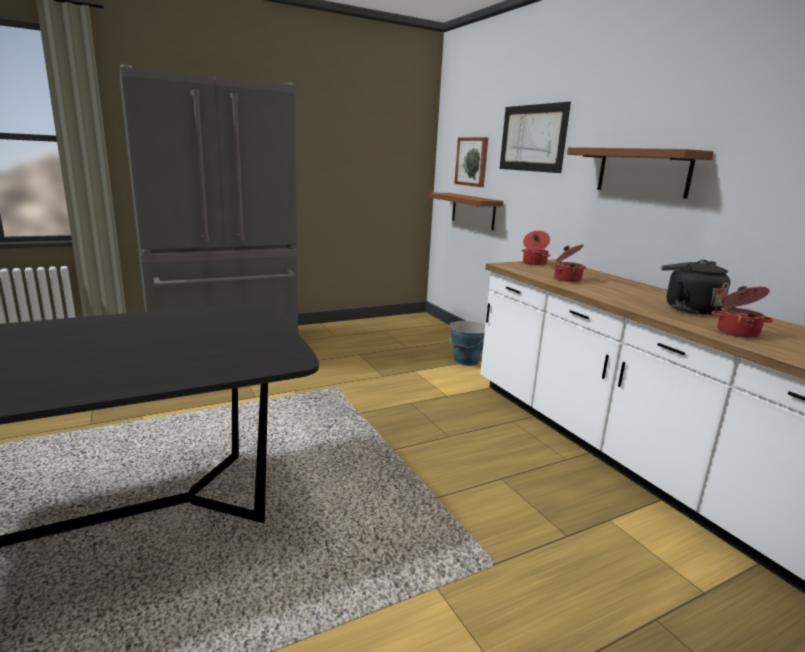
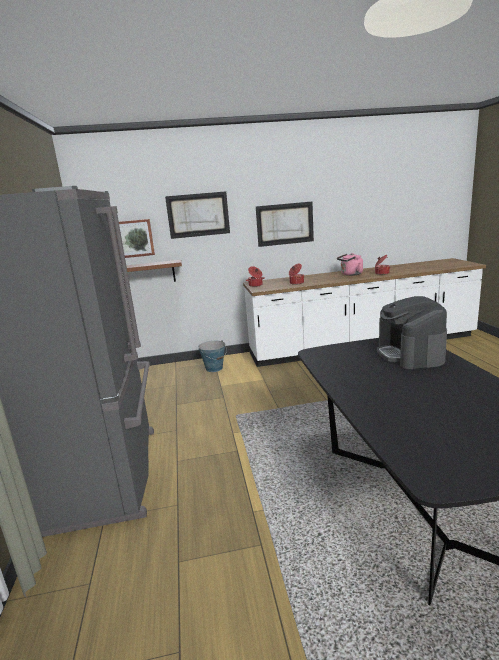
camera: 70 degrees left, 0 degrees up
brown shelf [567,147,714,199] -> picture [256,202,314,247]
black kettle [661,260,730,315] -> pink kettle [337,253,363,276]
none -> coffee machine [377,296,447,369]

